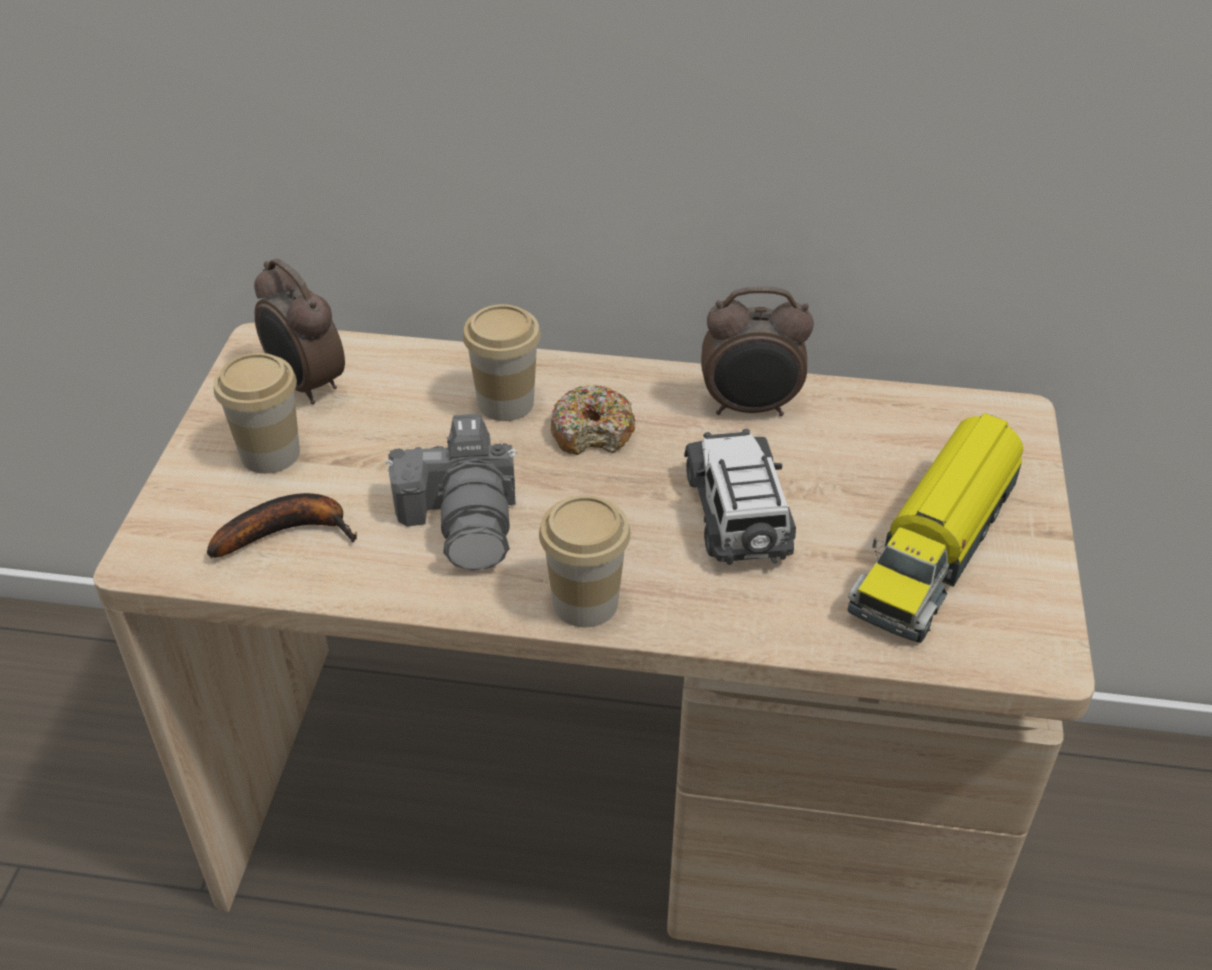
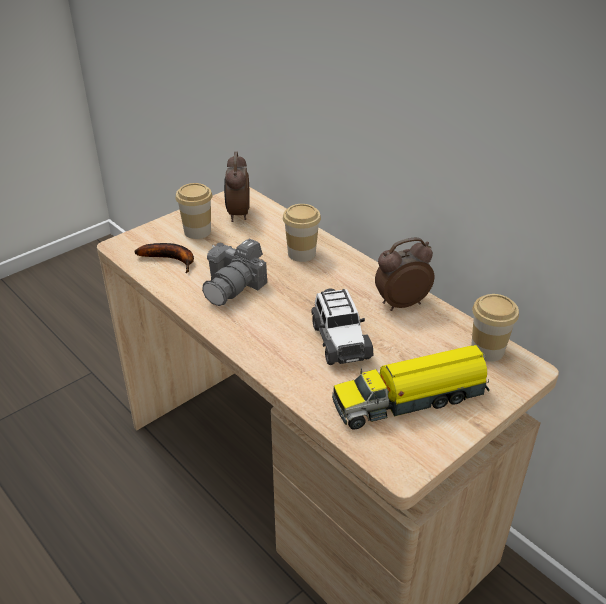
camera: 40 degrees right, 5 degrees down
cup [539,495,631,627] -> cup moved to [471,294,519,362]
donut [551,385,635,455] -> none
toy car [684,429,796,565] -> toy car turned 135 degrees clockwise [311,288,374,365]
alarm clock [701,287,814,416] -> alarm clock turned 120 degrees clockwise [375,238,434,311]

